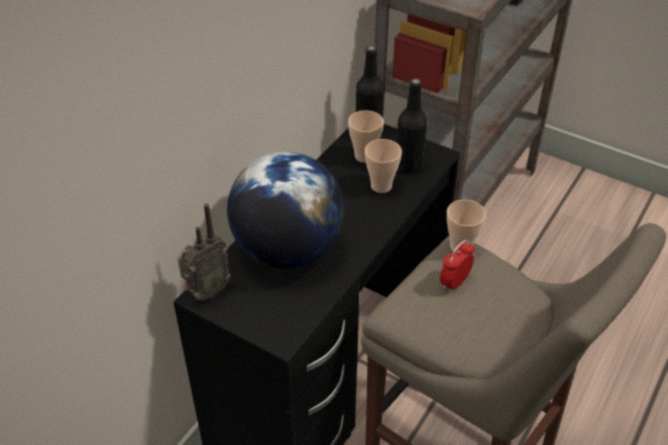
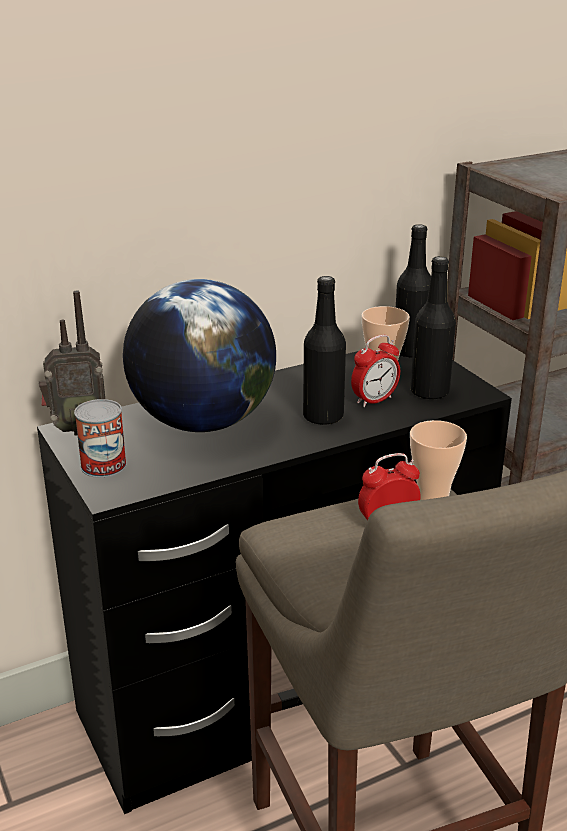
camera: 30 degrees right, 15 degrees down
cup [365,139,402,193] -> alarm clock [351,335,400,407]
none -> can [74,399,127,478]
none -> black bottle [303,276,346,425]

